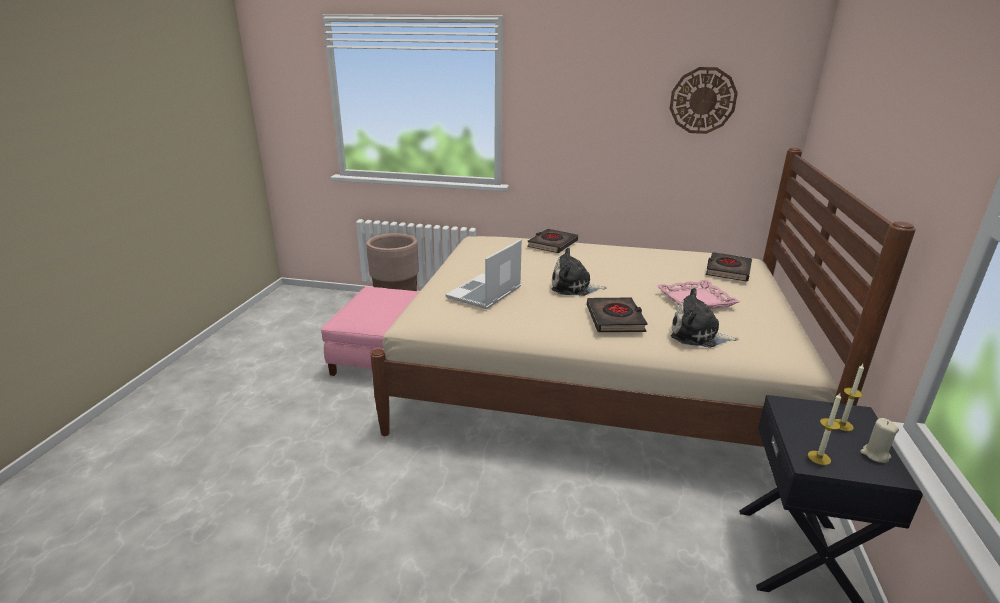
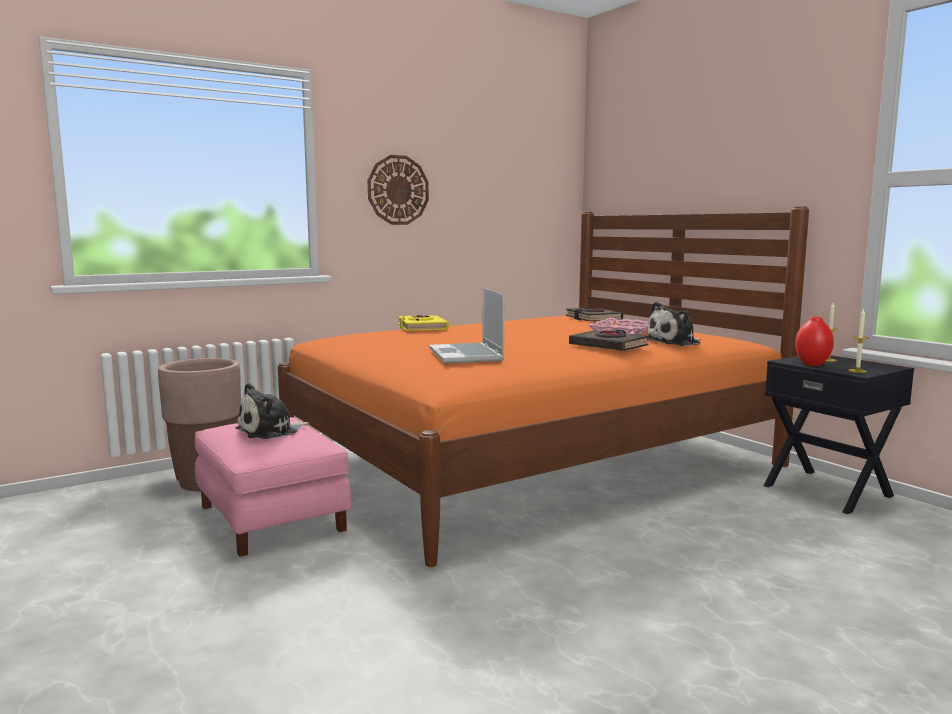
camera: 45 degrees left, 15 degrees down
beige bed [370,148,916,447] -> orange bed [278,206,809,567]
black book [527,229,578,253] -> yellow book [398,315,449,331]
plush toy [552,248,607,296] -> plush toy moved to [236,383,309,439]
wall clock [670,67,738,134] -> wall clock moved to [368,155,429,225]
beige candle [860,418,899,463] -> none
none -> red vase [795,316,834,366]

